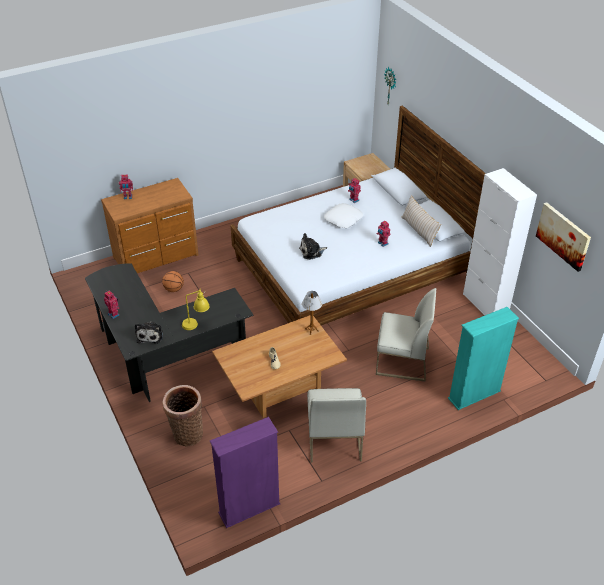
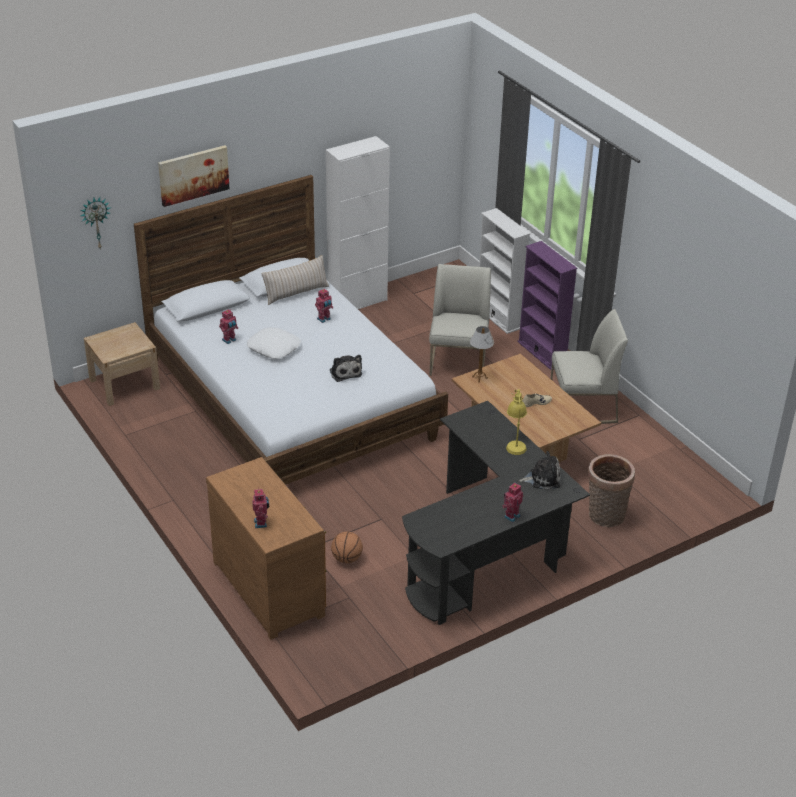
camera: 95 degrees left, 5 degrees down
purple bookcase [210,417,280,528] -> purple bookcase moved to [517,241,577,370]
turquoise bookcase [448,307,519,410] -> white bookcase [479,208,530,334]
picture [536,202,591,272] -> picture moved to [158,145,229,207]

